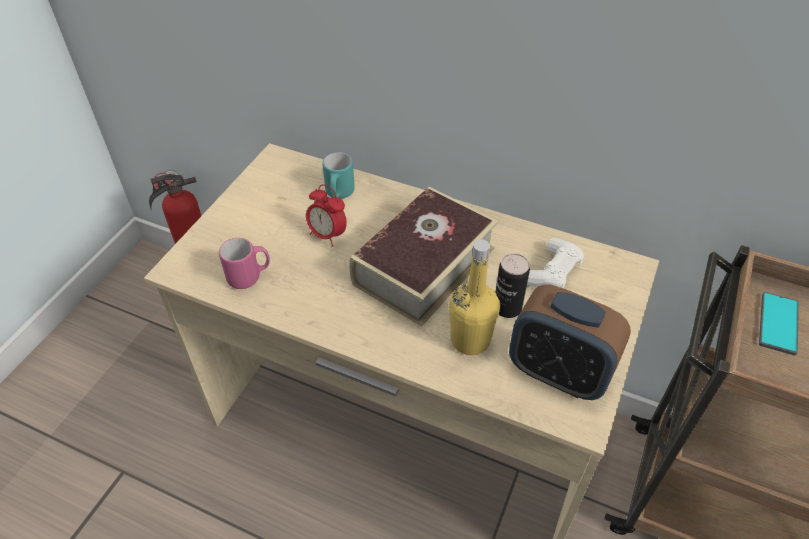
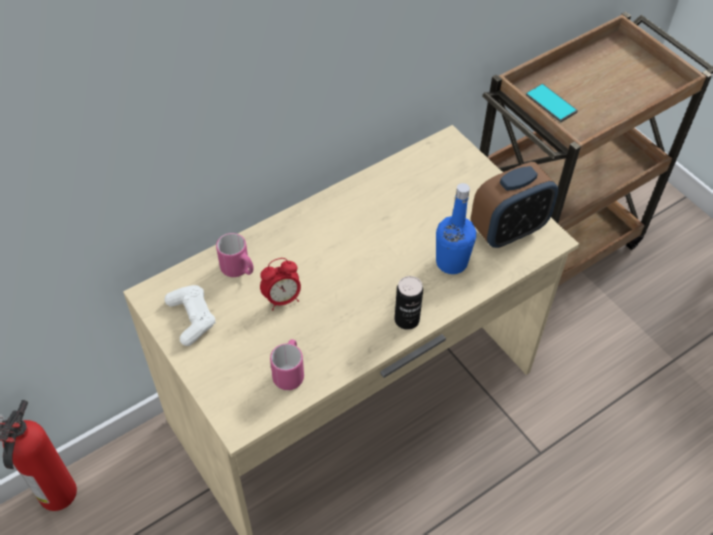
camera: 60 degrees left, 5 degrees up
turquoise mug [322,152,355,199] -> pink mug [216,233,254,277]
book [349,187,498,327] -> none
yellow bottle [449,239,500,355] -> blue bottle [436,183,476,274]
can [496,253,530,318] -> can moved to [394,276,423,330]
white game controller [527,238,584,288] -> white game controller moved to [164,285,216,346]

